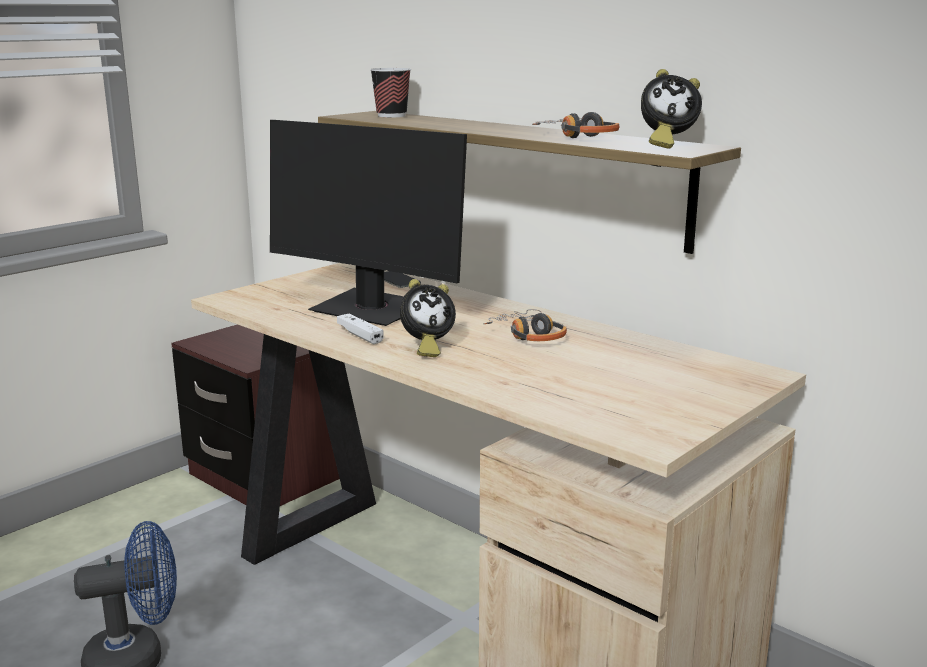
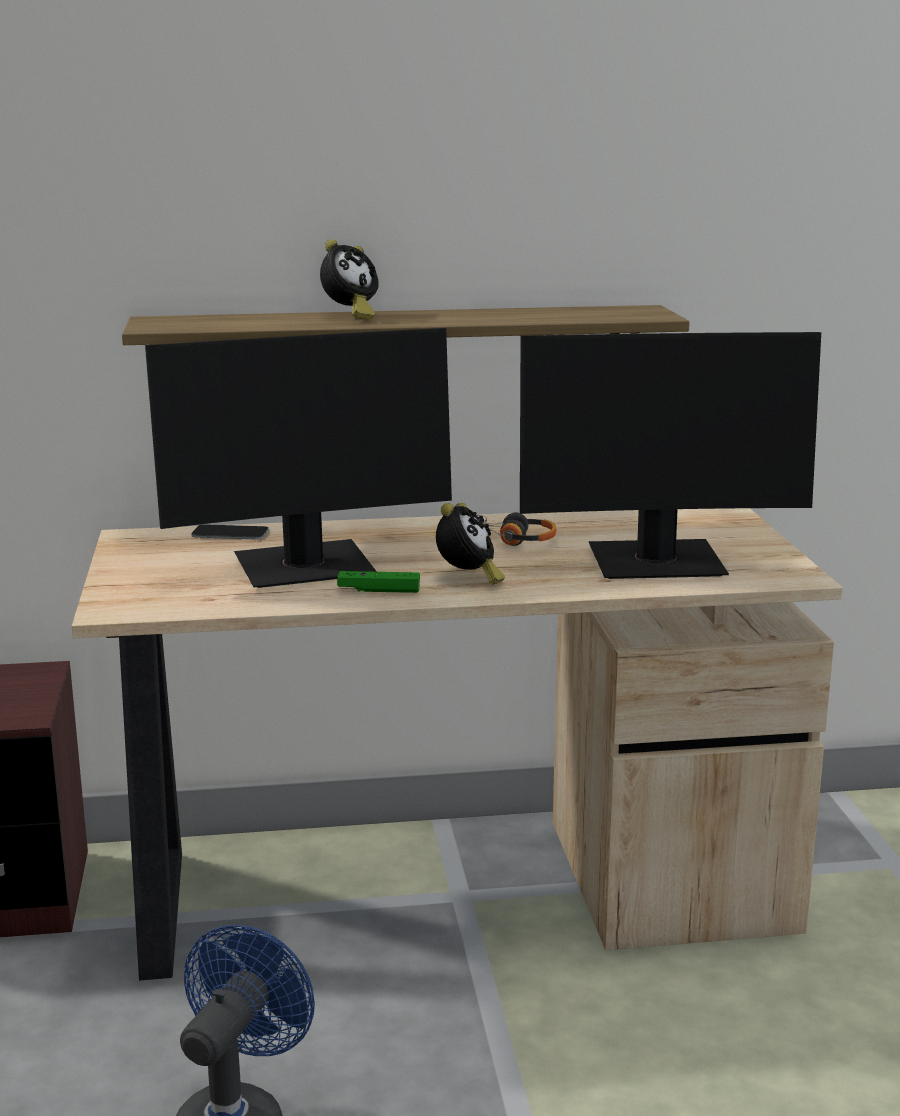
camera: 50 degrees left, 0 degrees up
white game controller [337,314,384,344] -> green game controller [337,571,420,593]
cup [370,68,411,117] -> none
headphones [532,112,619,138] -> none
alarm clock [641,69,702,149] -> alarm clock moved to [320,239,379,320]
none -> monitor [520,332,821,579]

